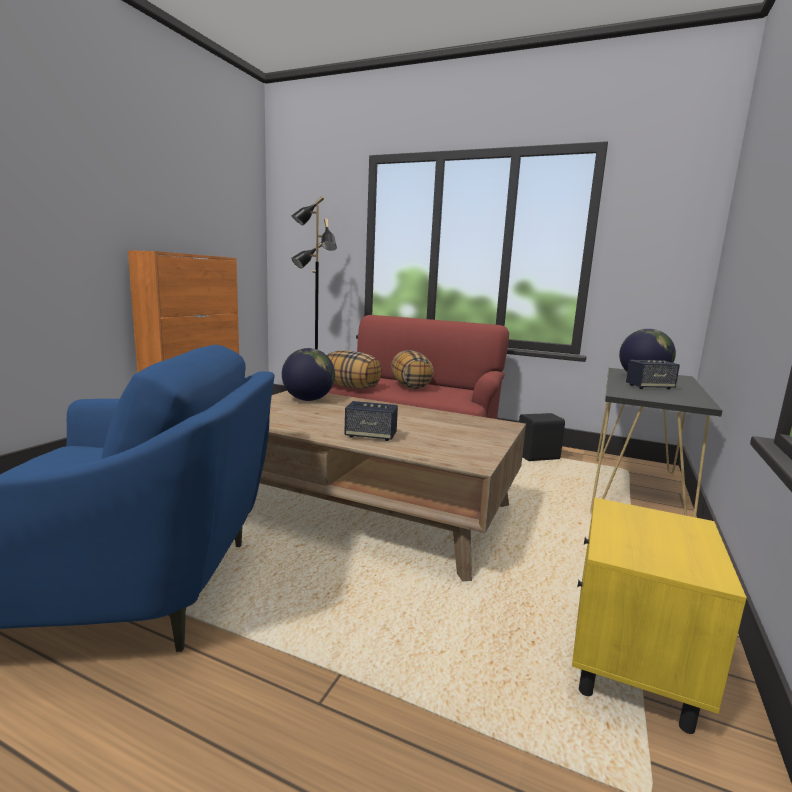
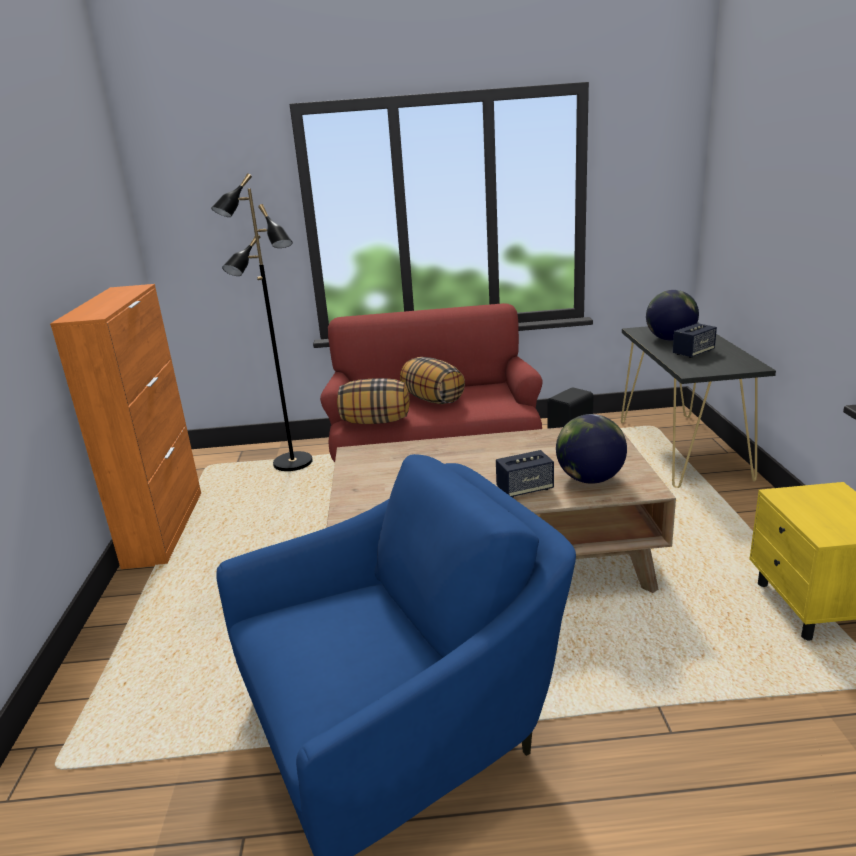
camera: 25 degrees left, 10 degrees up
globe [282,348,335,401] -> globe moved to [556,414,627,484]

